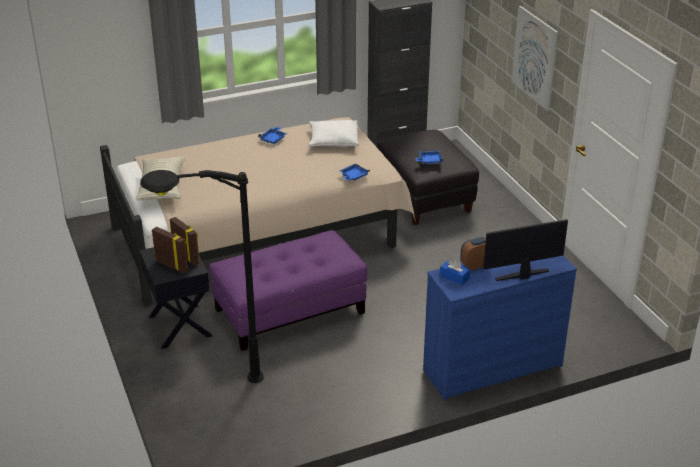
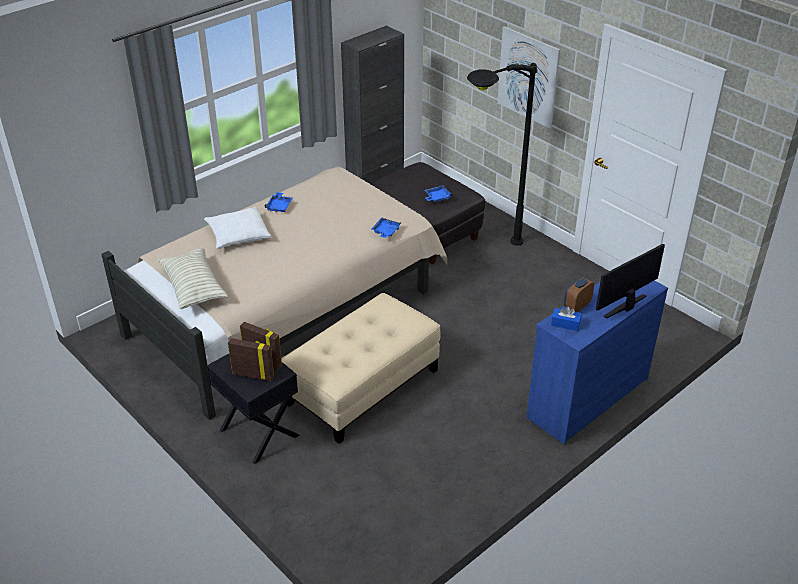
camera: 20 degrees left, 5 degrees up
black floor lamp [140,170,264,383] -> black floor lamp moved to [467,63,537,246]
purple ottoman [210,230,367,351] -> beige ottoman [281,293,440,444]
white pillow [309,120,359,147] -> white pillow moved to [204,207,271,249]

